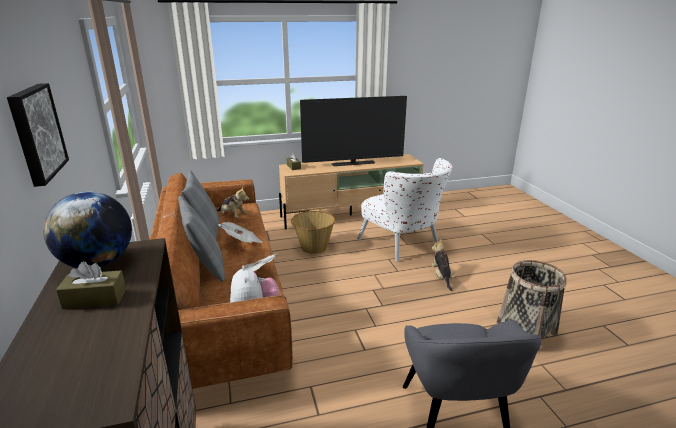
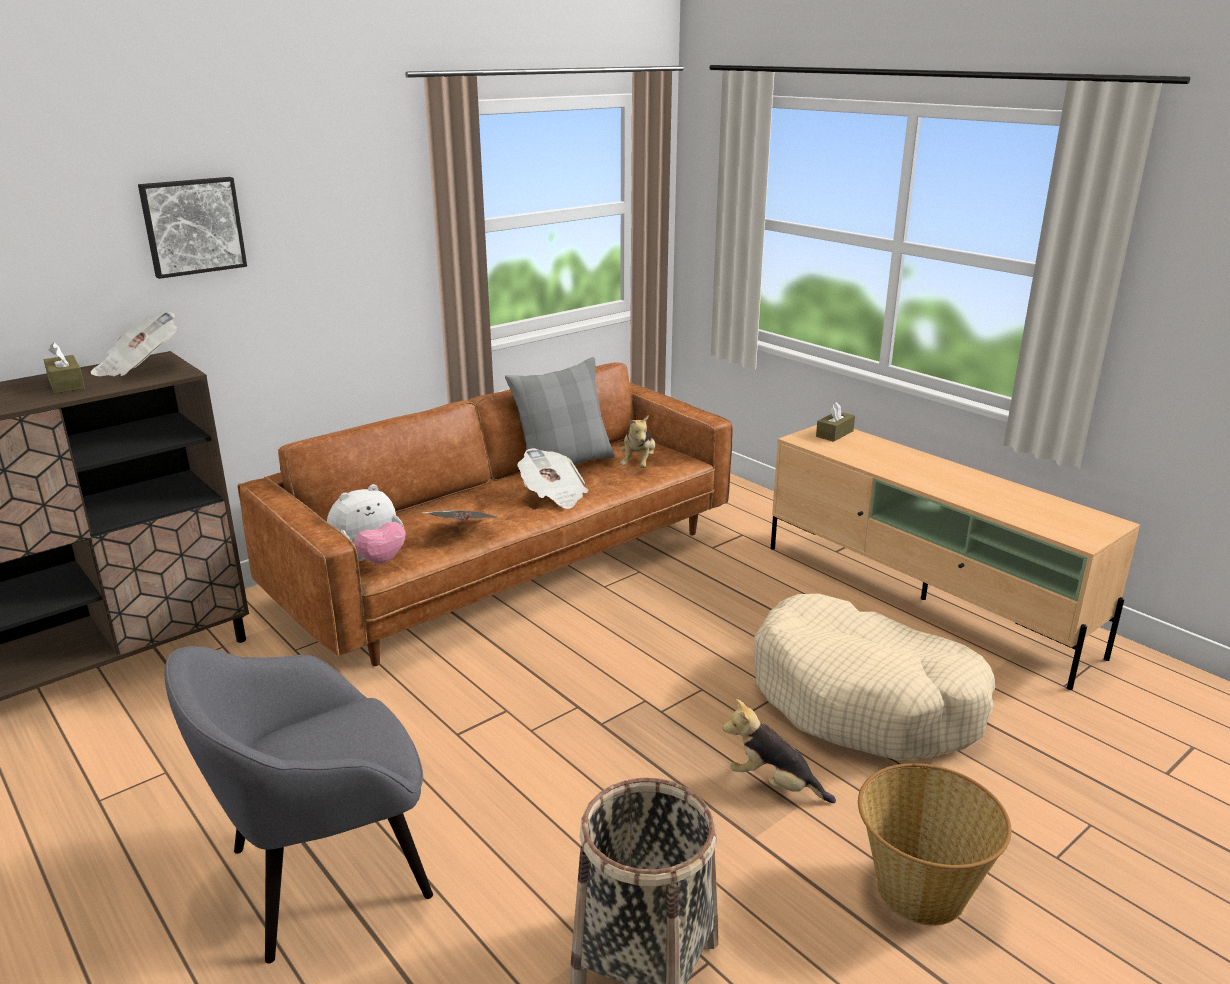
camera: 65 degrees right, 0 degrees up
globe [43,191,132,268] -> newspaper [91,312,177,376]
grey pillow [178,196,225,282] -> none
basket [291,211,335,254] -> basket moved to [858,763,1012,925]
television [300,96,407,166] -> none
white armchair [357,158,452,262] -> beige dog bed [754,594,995,761]
plush toy [432,239,455,291] -> plush toy turned 120 degrees counterclockwise [723,699,836,803]

